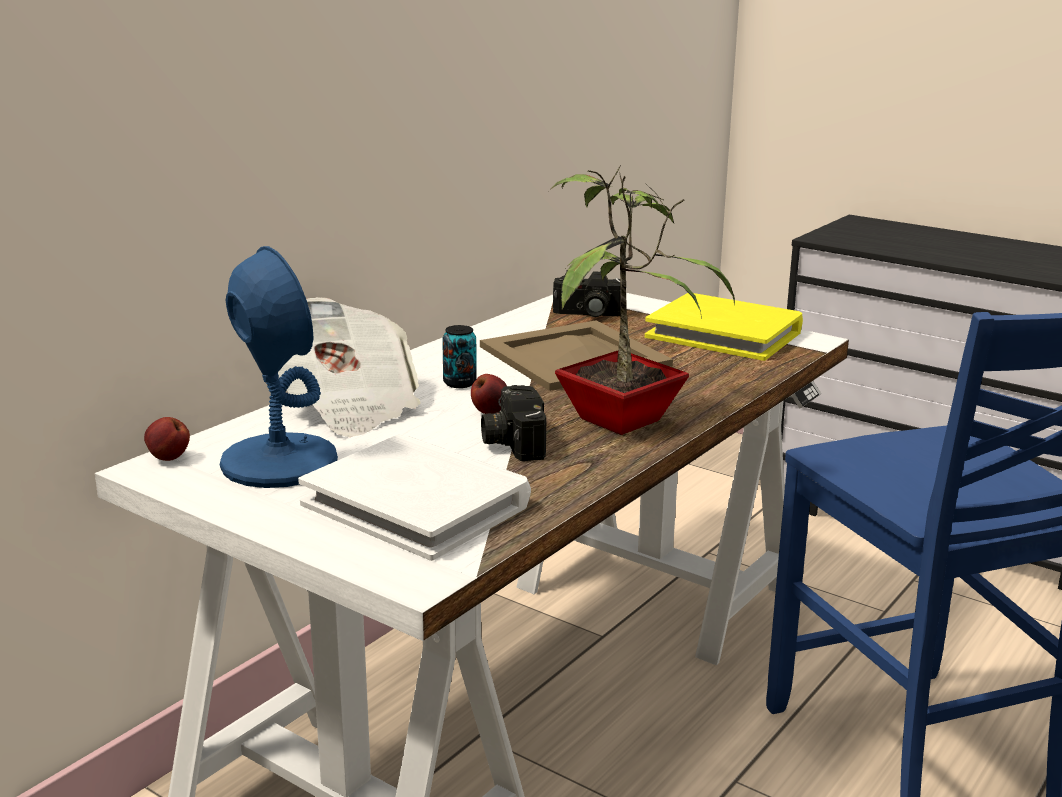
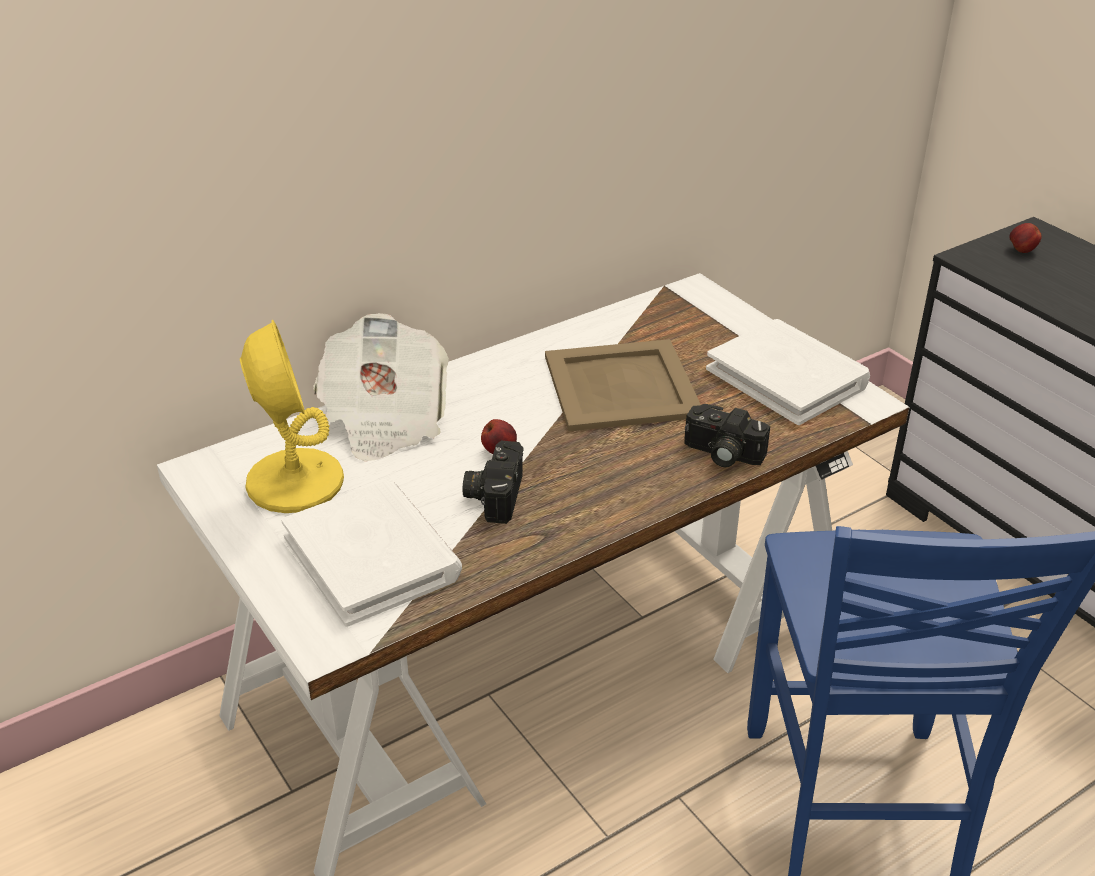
camera: 20 degrees right, 15 degrees up
apple [144,417,190,461] -> apple moved to [1009,223,1042,253]
blue table lamp [220,246,338,488] -> yellow table lamp [240,320,344,513]
can [442,325,477,388] -> none
potted plant [548,165,735,435] -> none
camera [553,271,621,317] -> camera moved to [684,404,770,468]
yellow book [645,293,803,361] -> white book [706,319,870,425]

